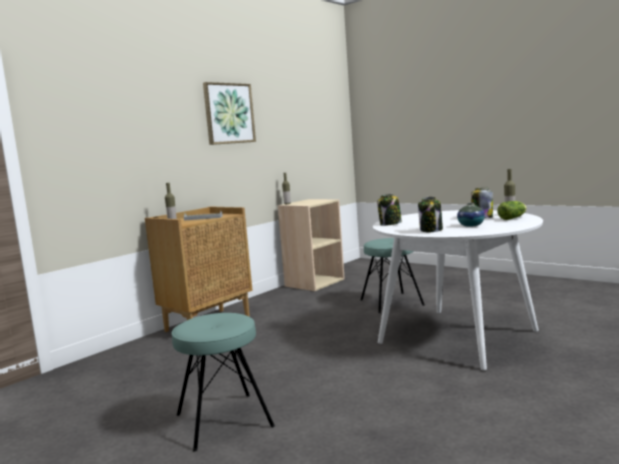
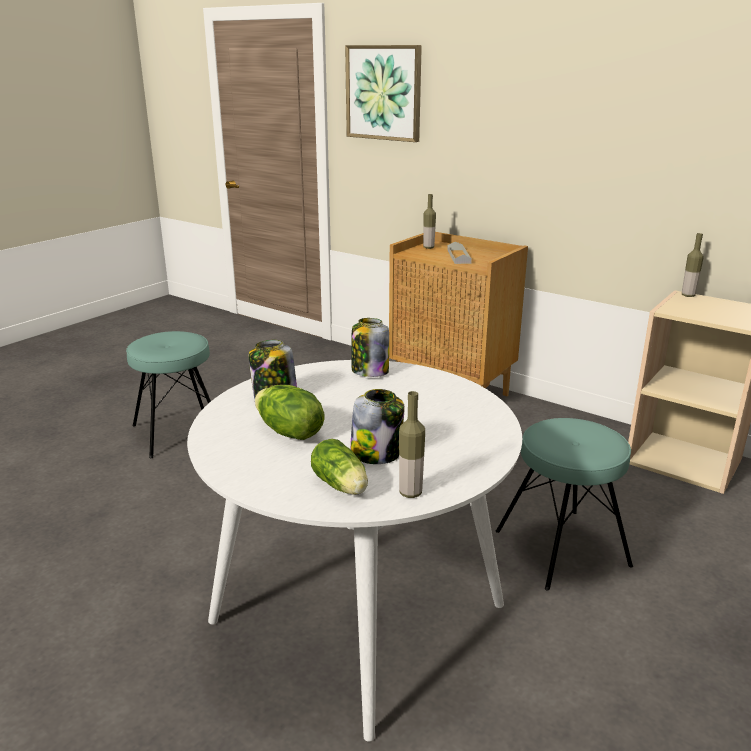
camera: 85 degrees right, 15 degrees up
picture [203,82,256,145] -> picture moved to [345,45,422,142]
vase [457,203,485,227] -> lettuce [255,385,325,440]

